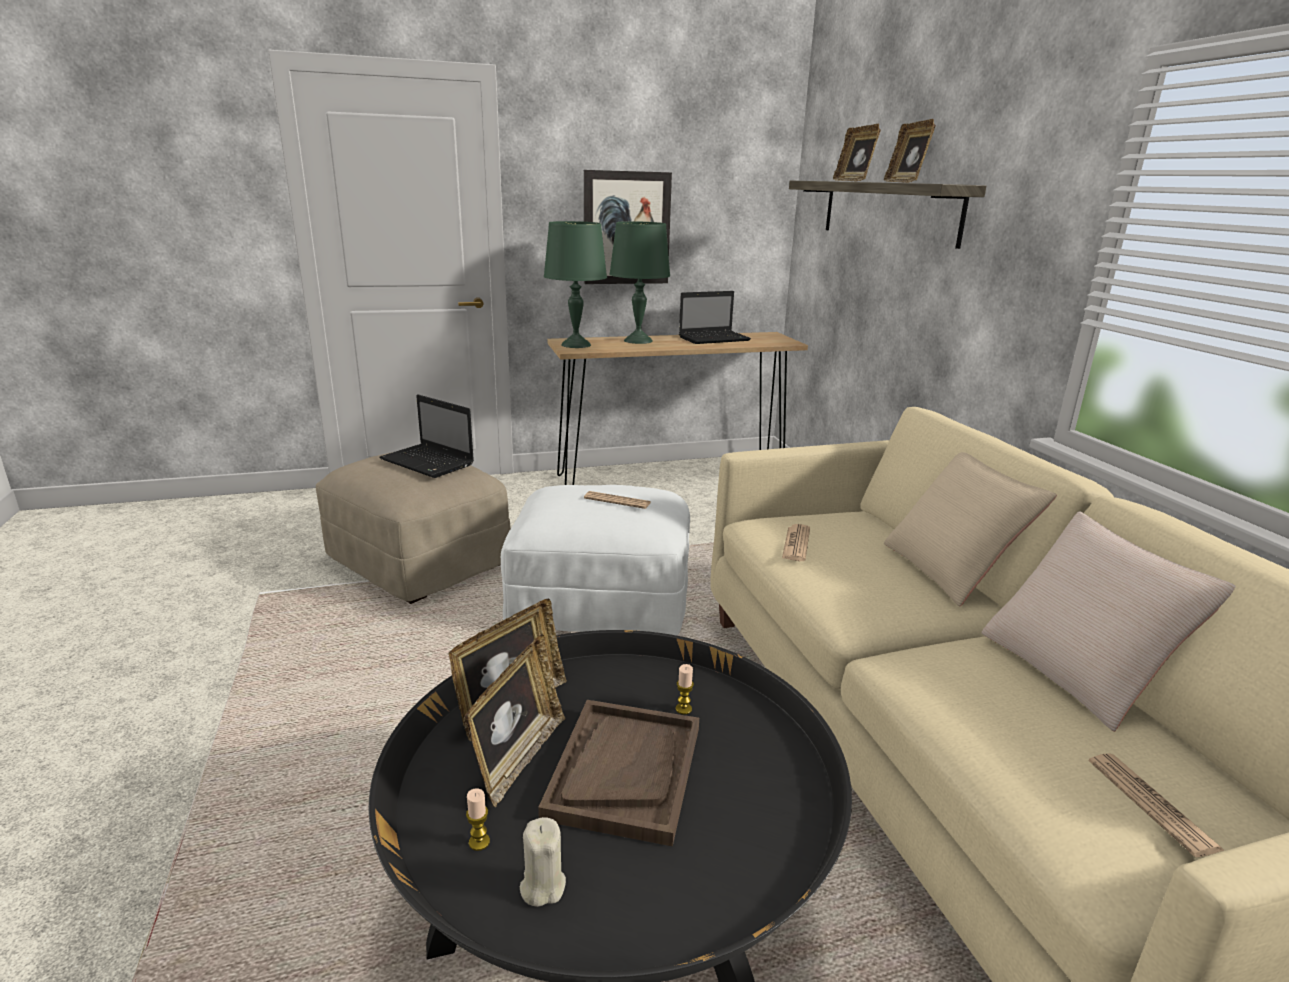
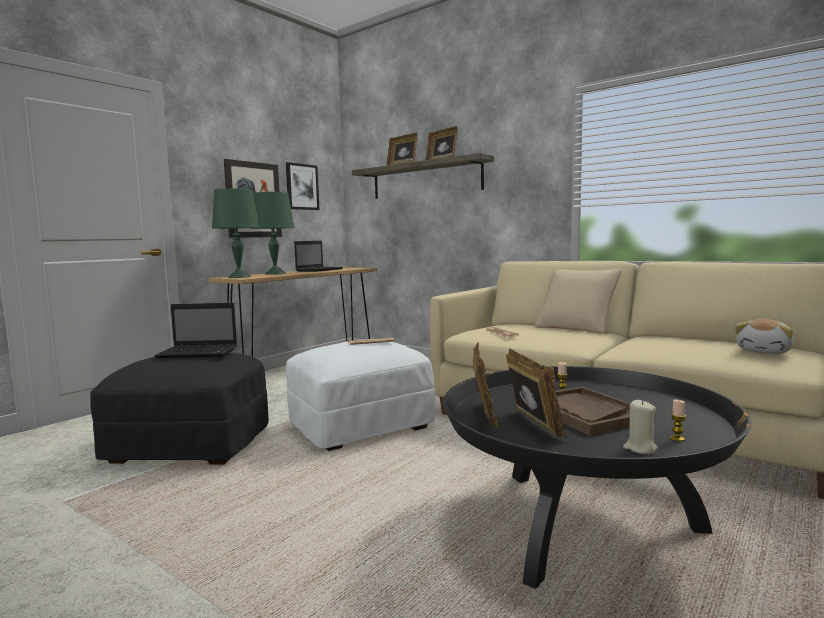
camera: 35 degrees left, 15 degrees down
beige ottoman [316,452,511,604] -> black ottoman [90,353,269,465]
candle [466,788,490,851] -> candle moved to [670,399,686,441]
beige pillow [982,511,1235,732] -> none
newspaper [1089,753,1225,857] -> plush toy [735,319,794,354]
none -> picture [286,162,320,210]

